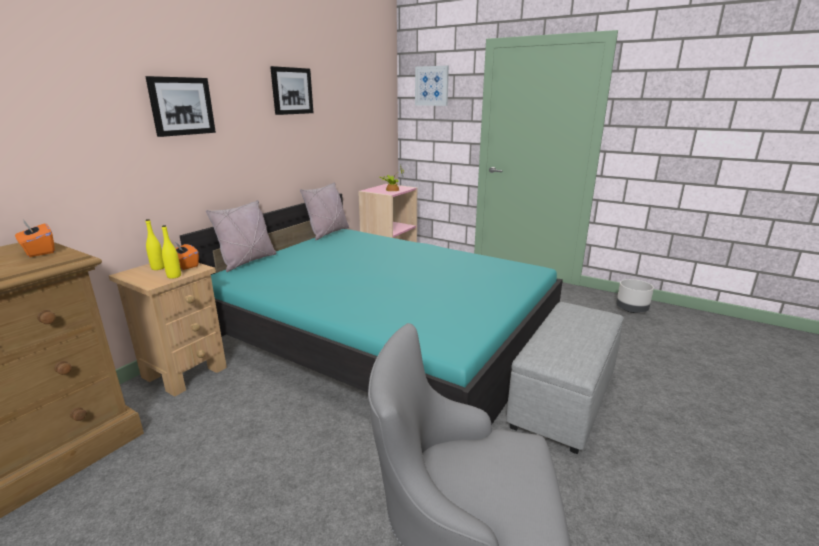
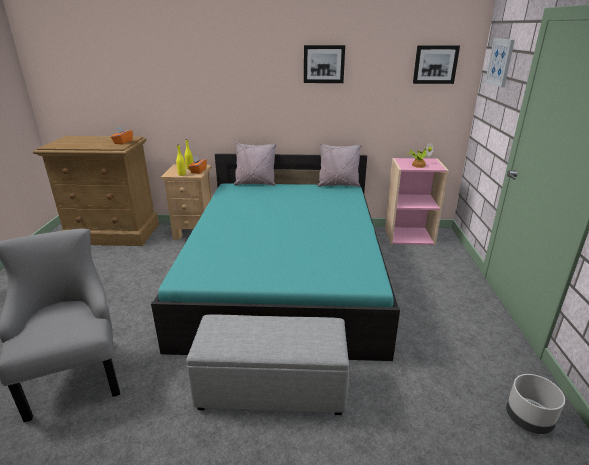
camera: 60 degrees right, 5 degrees up
picture [145,76,216,137] -> picture moved to [413,45,460,84]

